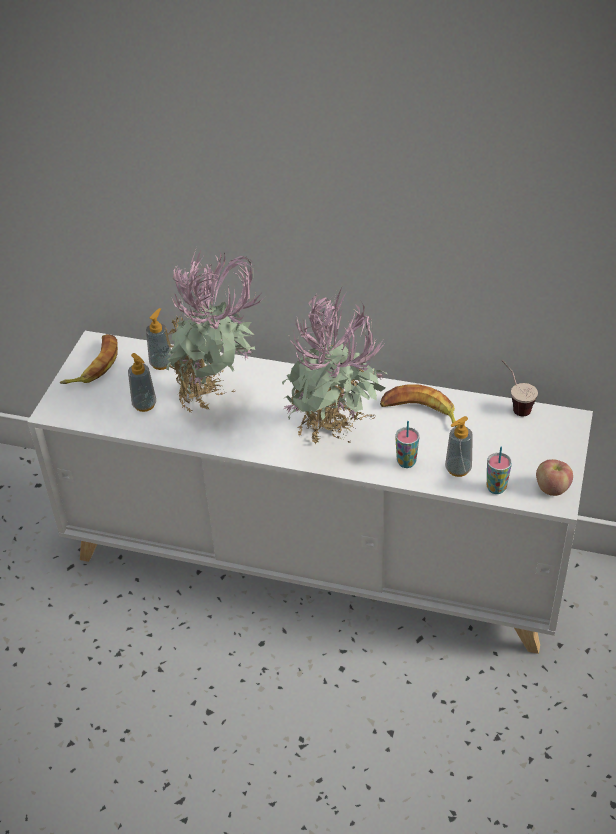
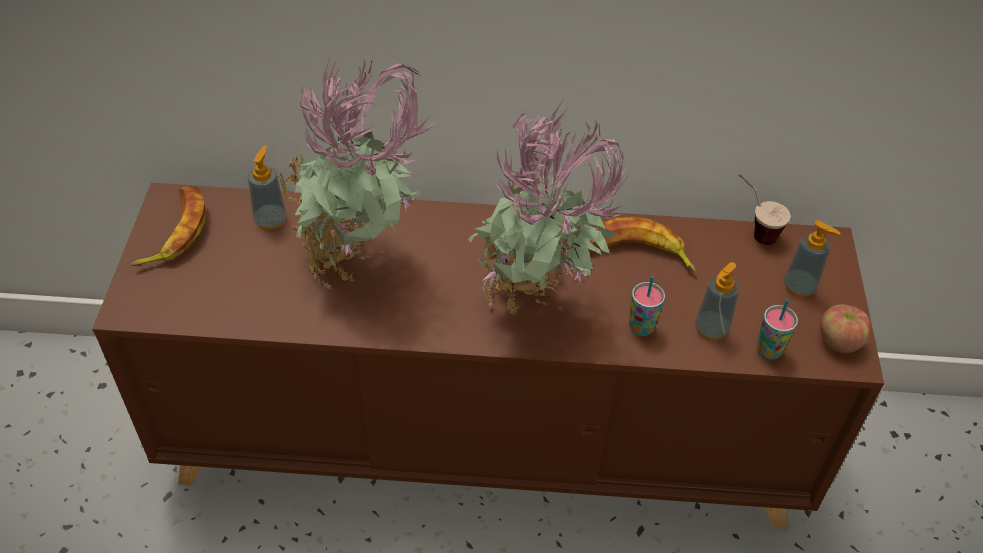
camera: 15 degrees left, 5 degrees up
white cabinet [27,331,593,654] -> brown cabinet [92,183,884,529]
soap dispenser [128,353,156,412] -> soap dispenser moved to [784,220,840,297]

